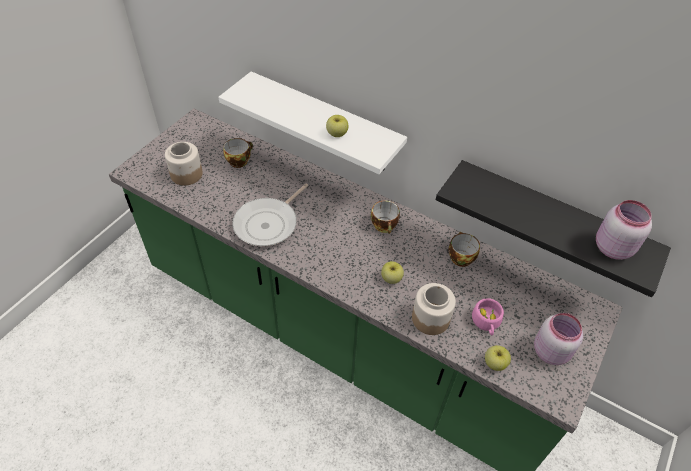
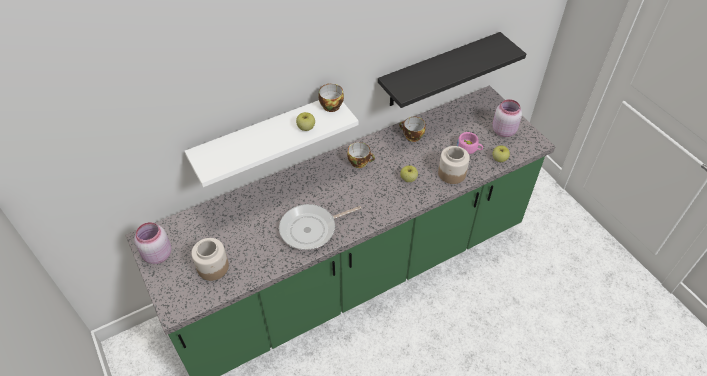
camera: 60 degrees left, 0 degrees up
cup [223,138,253,168] -> cup moved to [318,83,344,112]
frying pan [232,184,308,246] -> frying pan turned 90 degrees clockwise [279,204,361,250]
pink jar [596,200,652,260] -> pink jar moved to [134,222,171,264]

